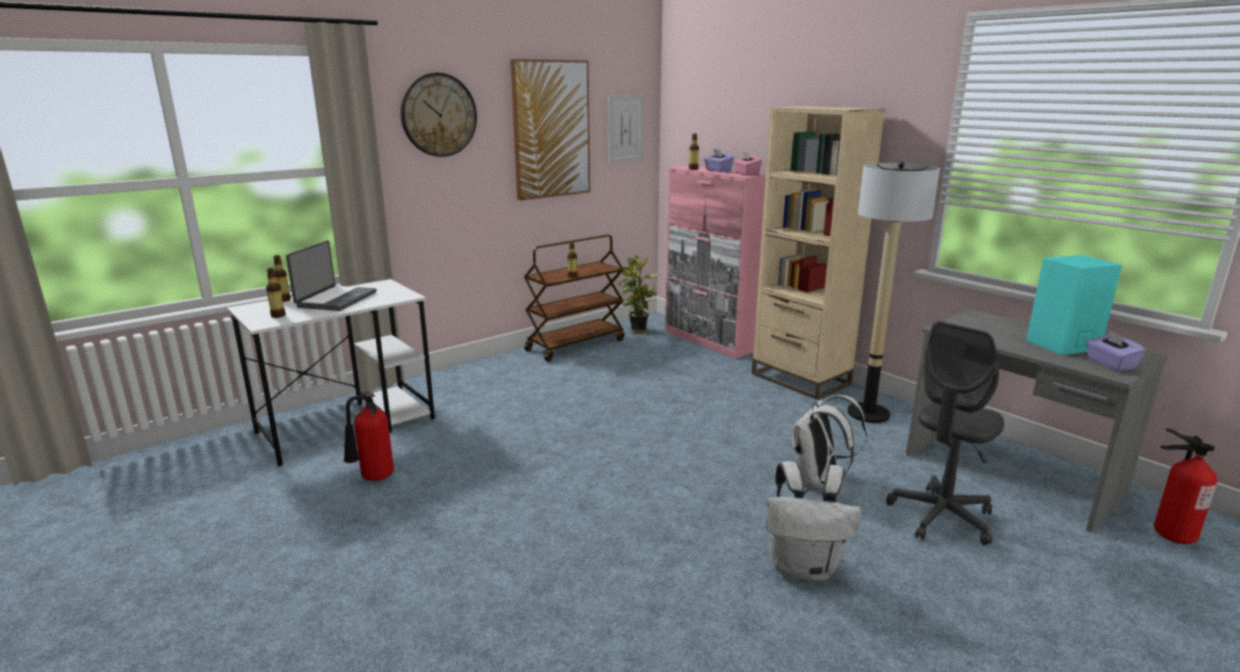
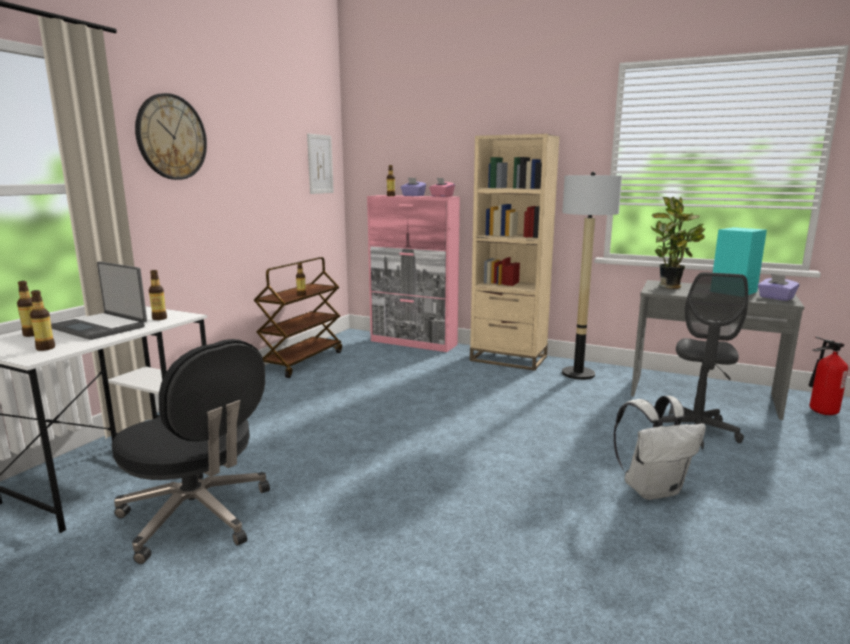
camera: 25 degrees left, 5 degrees down
laptop [286,240,377,311] -> laptop turned 135 degrees clockwise [51,261,147,340]
fire extinguisher [344,391,394,481] -> black office chair [112,339,270,564]
picture [510,59,590,201] -> none
potted plant [618,255,659,334] -> potted plant moved to [651,196,706,289]
white backpack [792,395,867,487] -> none
none -> bottle [149,270,167,320]

